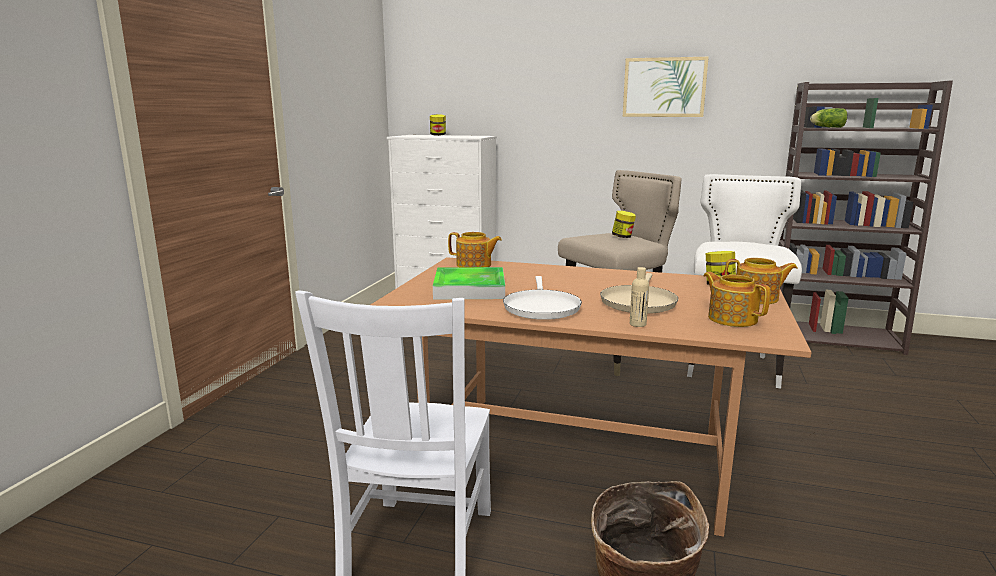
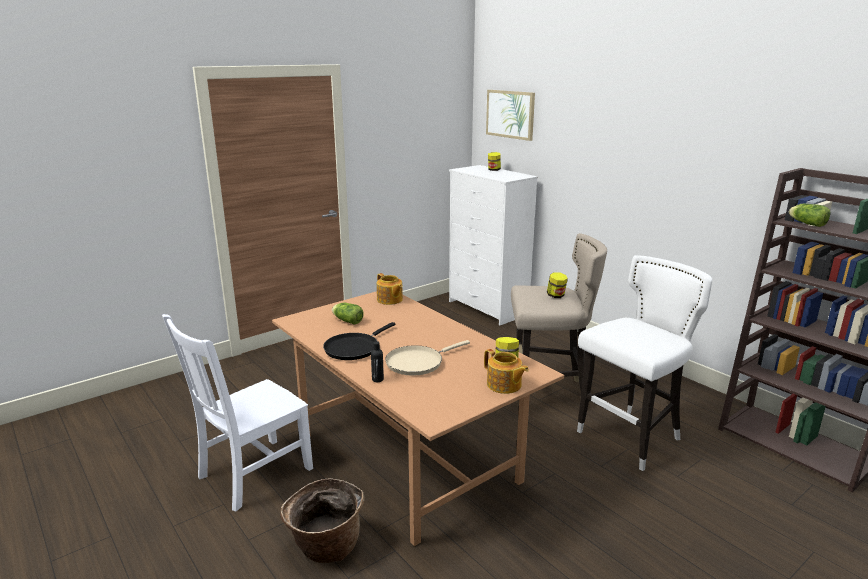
camera: 35 degrees right, 5 degrees up
tray [433,267,505,300] -> lettuce [332,303,364,324]
white frying pan [503,276,582,320] -> black frying pan [323,322,396,360]
picture [623,57,709,117] -> picture moved to [486,90,535,141]
beige bottle [630,267,649,327] -> black bottle [371,341,384,382]
teapot [703,272,770,327] -> none

